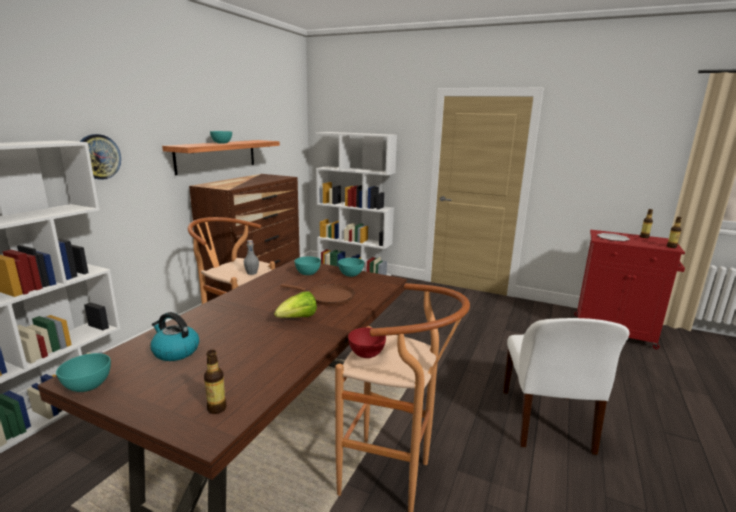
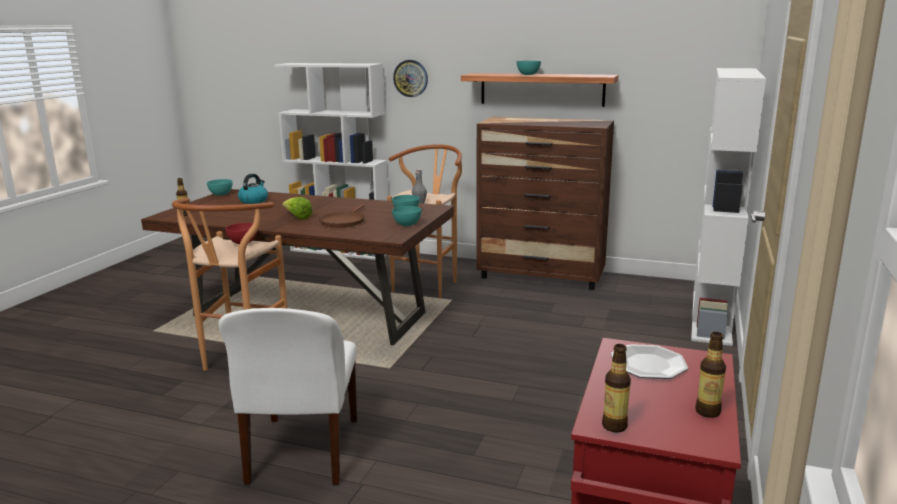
camera: 85 degrees right, 0 degrees up
white chair [503,318,630,455] -> white chair turned 90 degrees counterclockwise [219,308,357,485]

